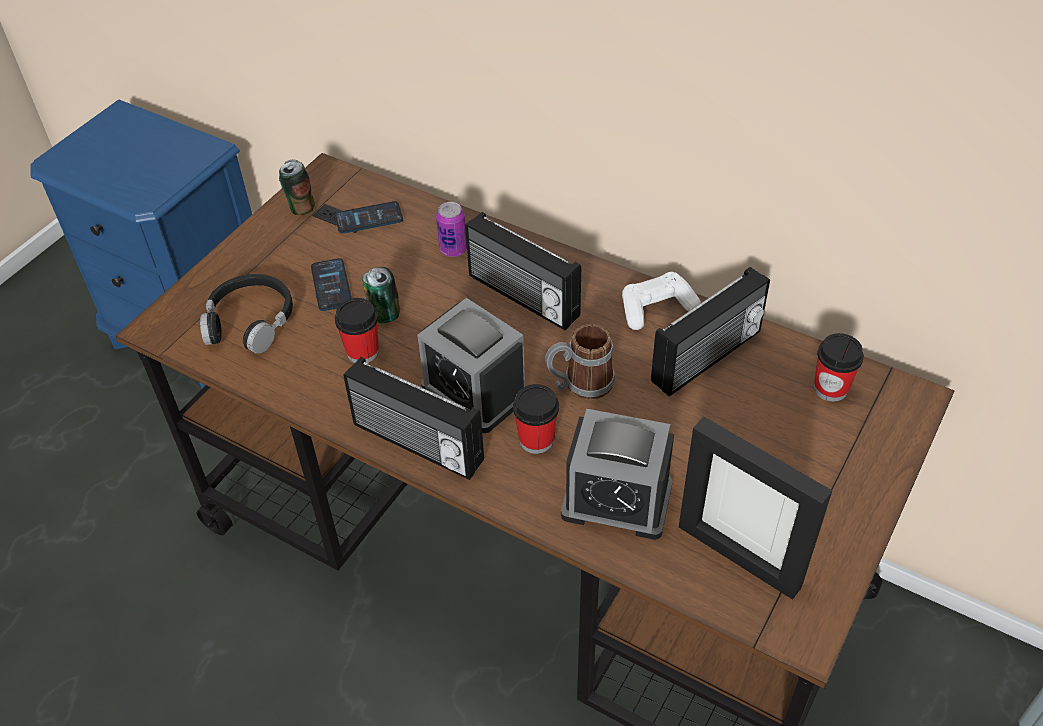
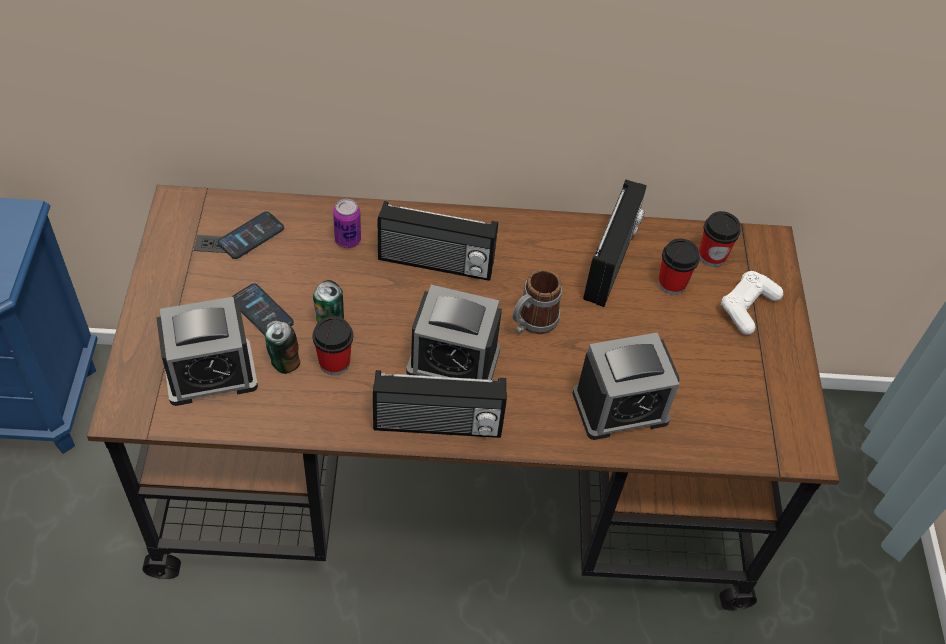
camera: 35 degrees left, 5 degrees up
black headphones [200,274,293,354] -> alarm clock [156,297,258,406]
can [279,159,315,215] -> can moved to [265,321,300,374]
cup [513,384,559,454] -> cup moved to [658,239,700,295]
white game controller [622,272,701,330] -> white game controller moved to [721,271,783,335]
picture frame [679,417,832,600] -> none

